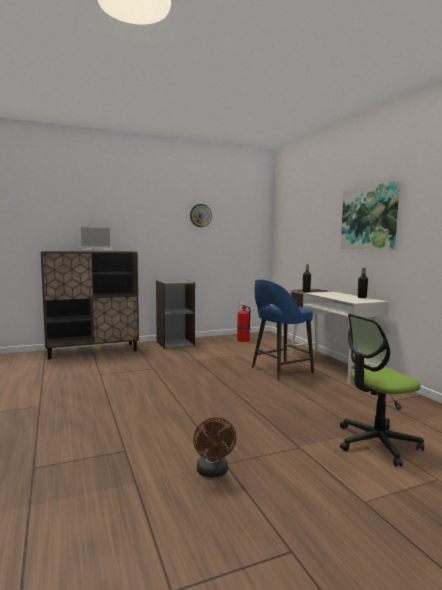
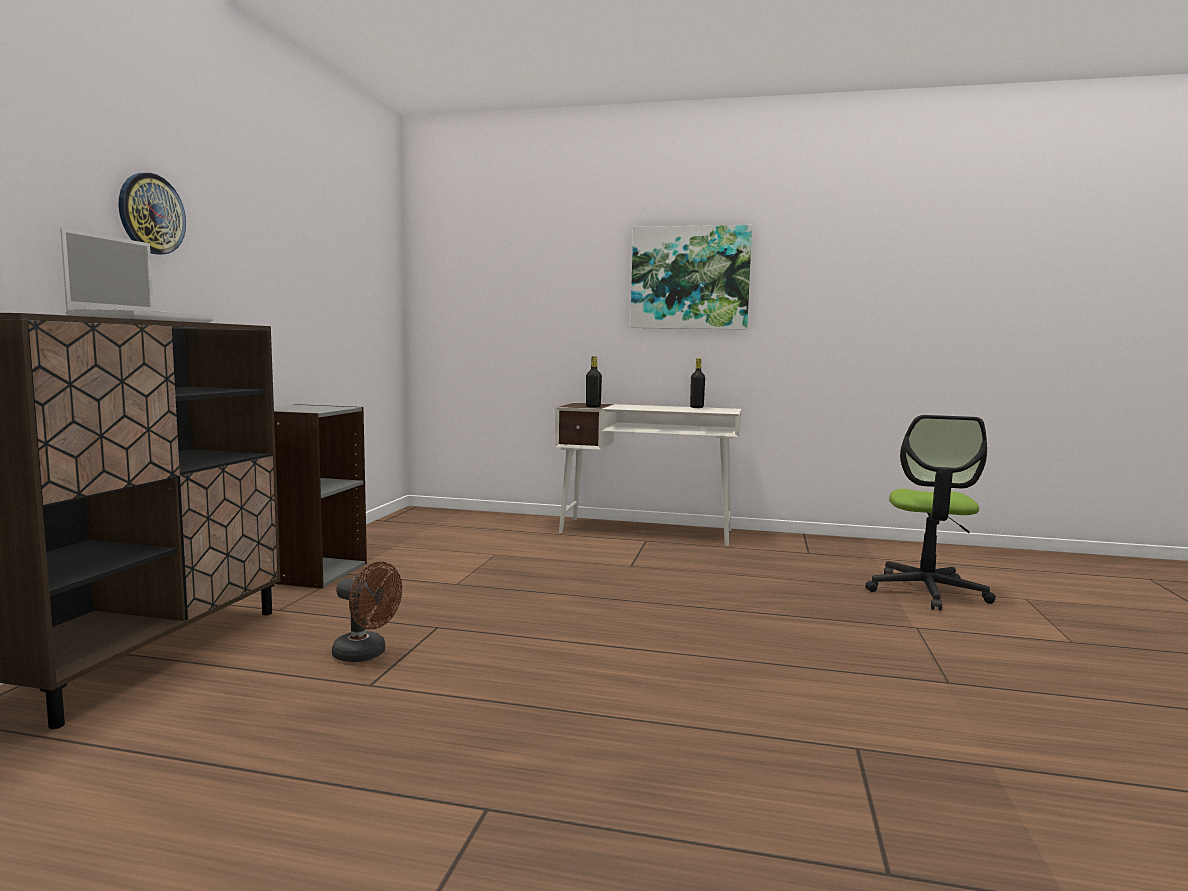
camera: 55 degrees left, 0 degrees up
wall clock [190,204,212,227] -> wall clock moved to [119,173,186,255]
brown fan [193,417,236,478] -> brown fan moved to [332,562,402,662]
fire extinguisher [237,303,251,342] -> none
blue stool [252,279,314,380] -> none

